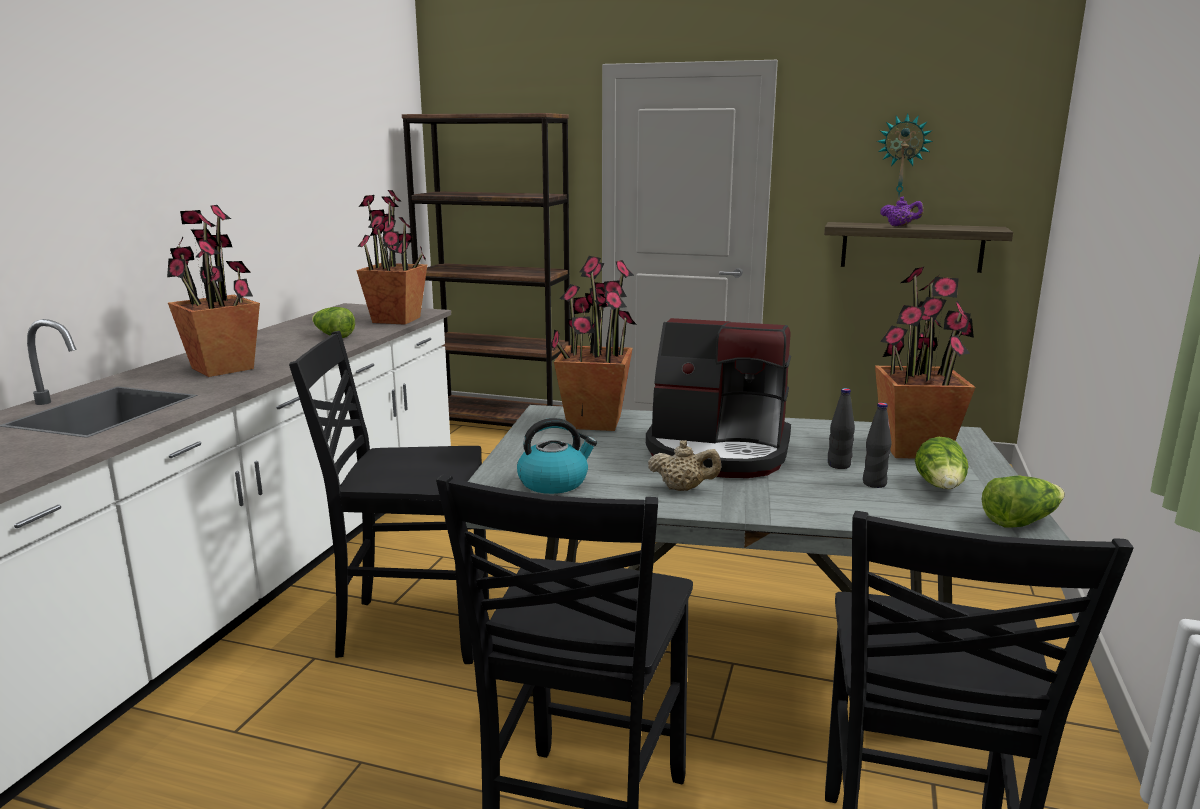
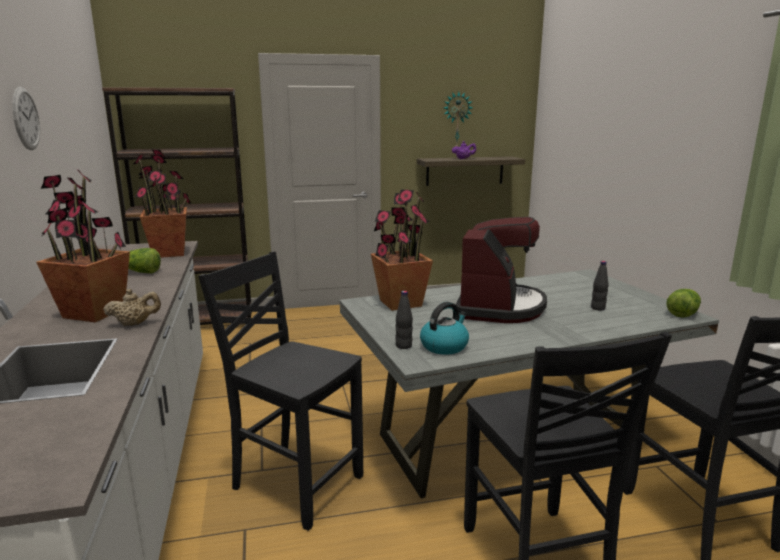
camera: 30 degrees left, 0 degrees up
black chair [289,331,489,664] -> black chair turned 60 degrees clockwise [198,252,363,531]
coffee machine [646,318,791,478] -> coffee machine turned 60 degrees counterclockwise [456,217,547,323]
beige teapot [648,440,721,491] -> beige teapot moved to [103,289,161,326]
black bottle [828,388,855,469] -> black bottle moved to [395,291,413,349]
potted plant [875,266,975,459] -> none
lettuce [915,437,969,489] -> none
none -> wall clock [12,87,40,150]

